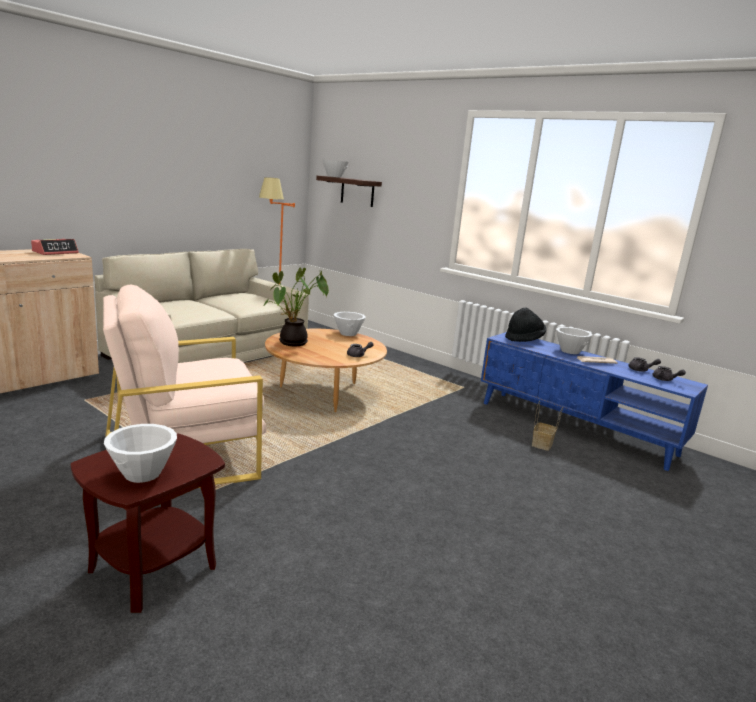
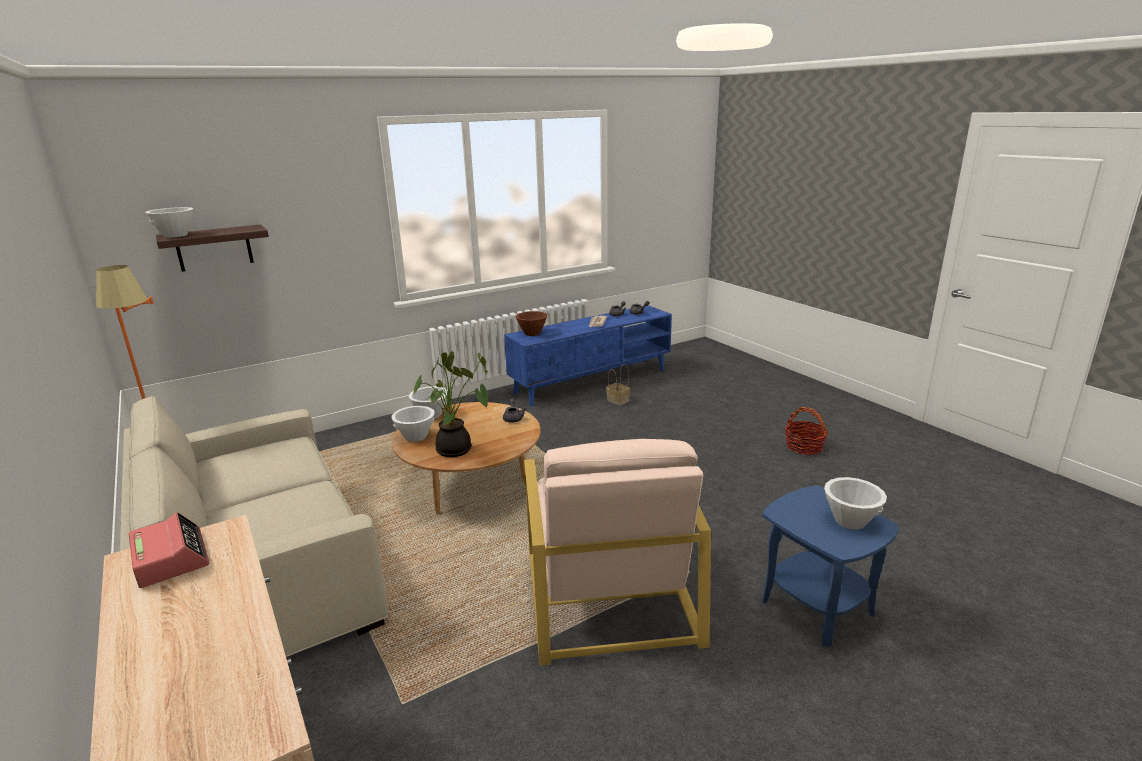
camera: 70 degrees left, 5 degrees up
brown side table [71,433,225,613] -> blue side table [762,486,899,647]
black hat [505,308,546,342] -> brown bowl [516,311,547,336]
white bowl [556,327,592,354] -> white bowl moved to [391,406,434,442]
none -> basket [785,407,828,455]

